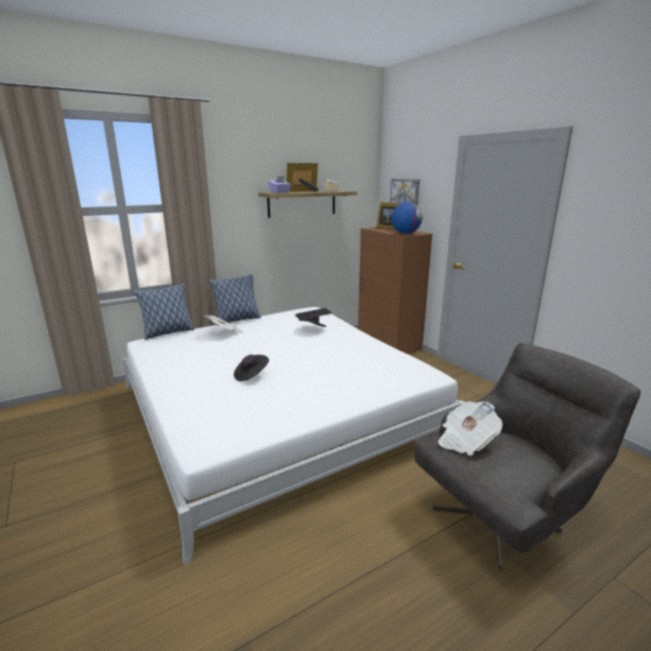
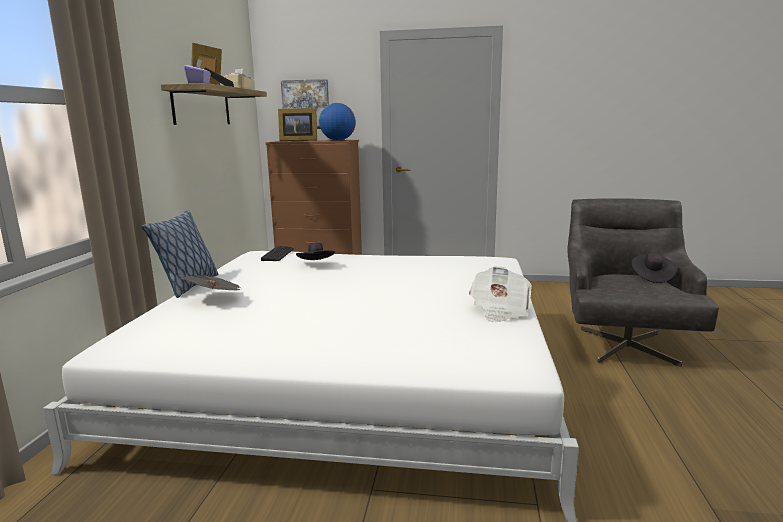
camera: 50 degrees left, 5 degrees down
pillow [133,283,194,340] -> none
black hat [234,354,269,381] -> black hat moved to [631,253,676,283]
newspaper [438,401,502,456] -> newspaper moved to [469,266,532,322]

